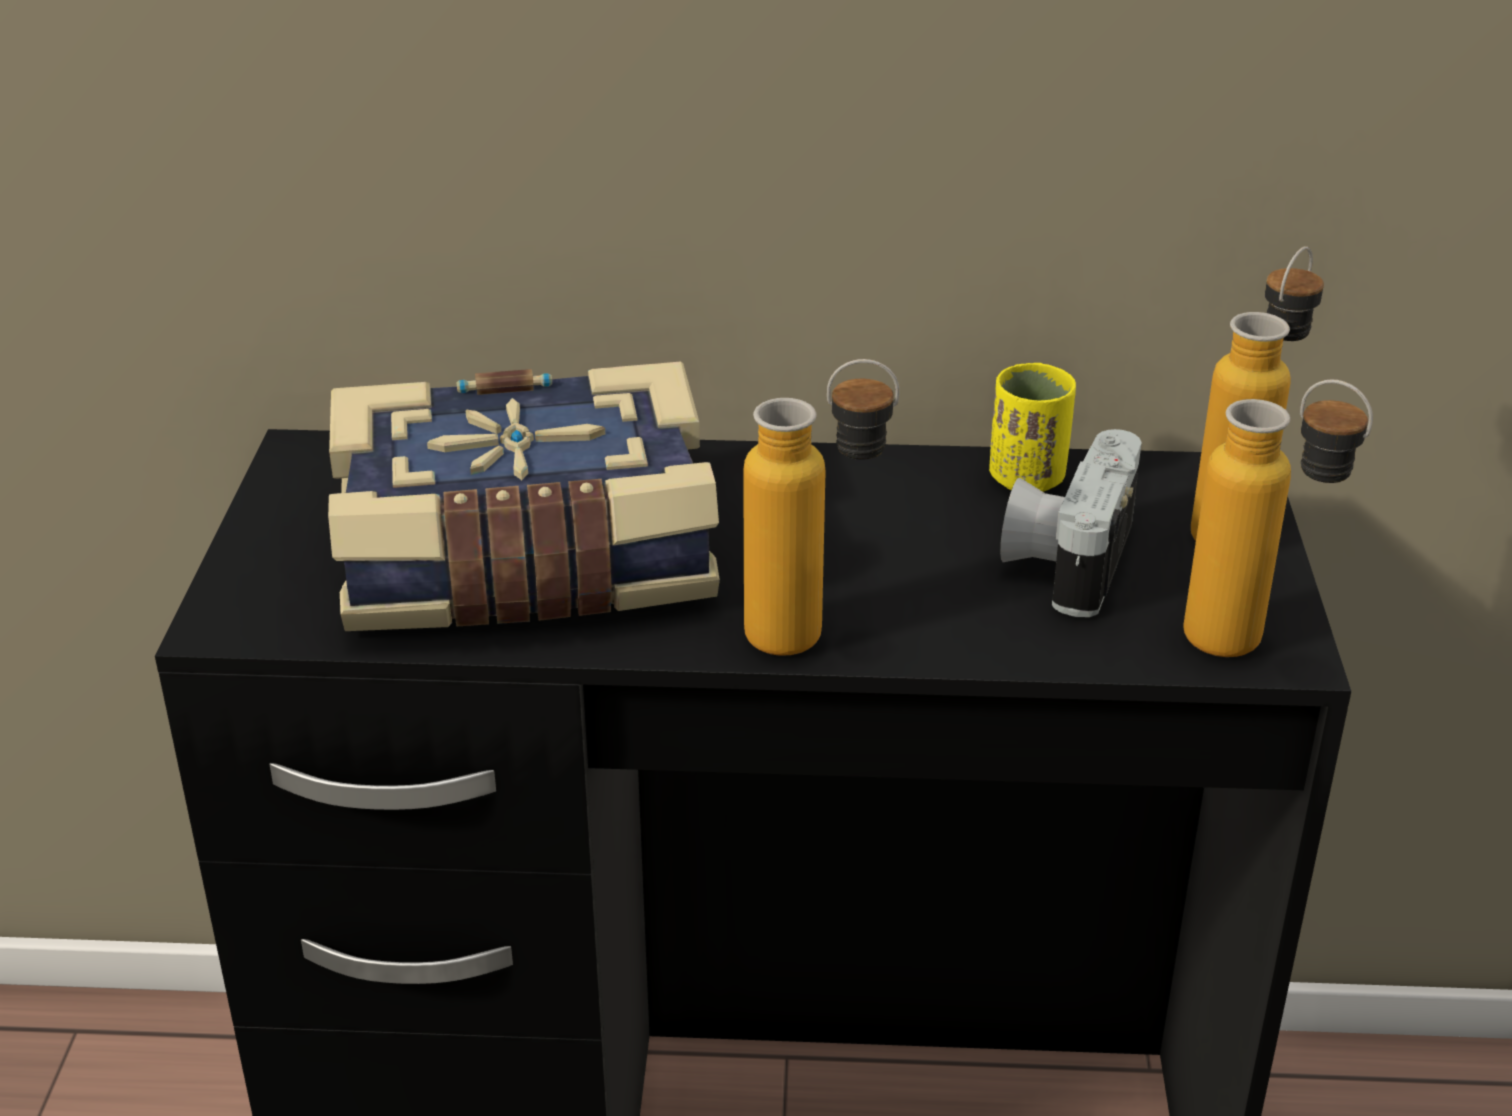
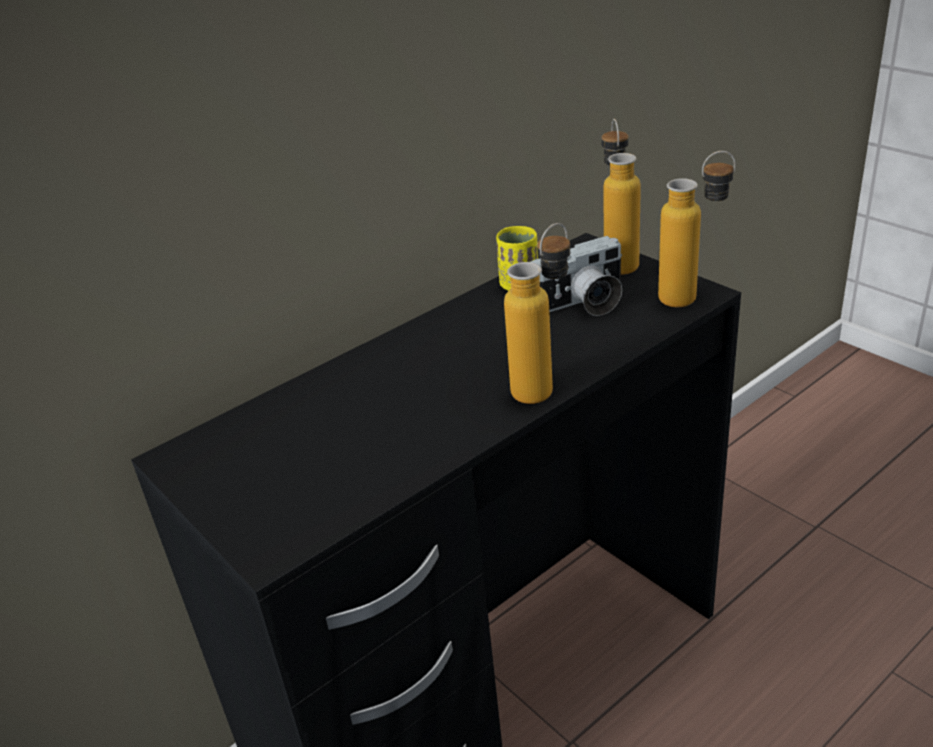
camera: 40 degrees left, 0 degrees up
book [328,361,720,631] -> none
camera [1000,429,1142,617] -> camera turned 90 degrees counterclockwise [531,236,622,316]

